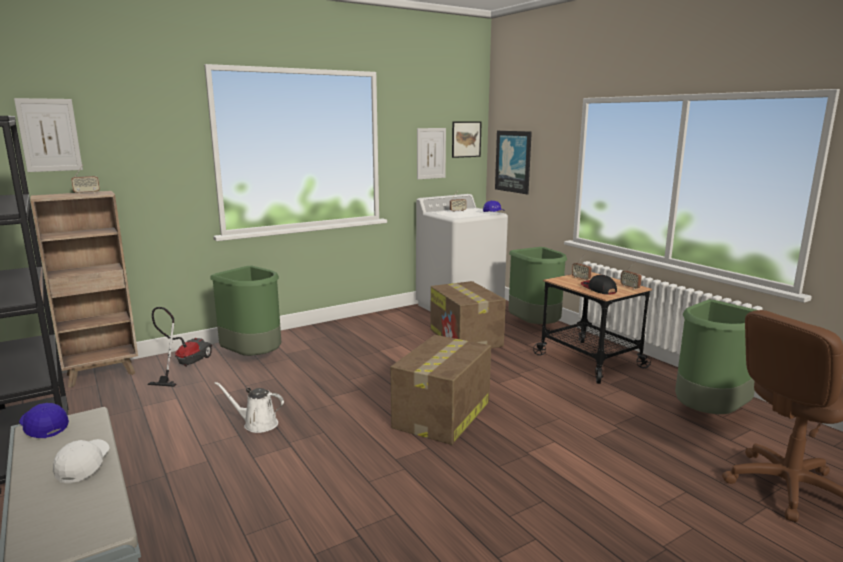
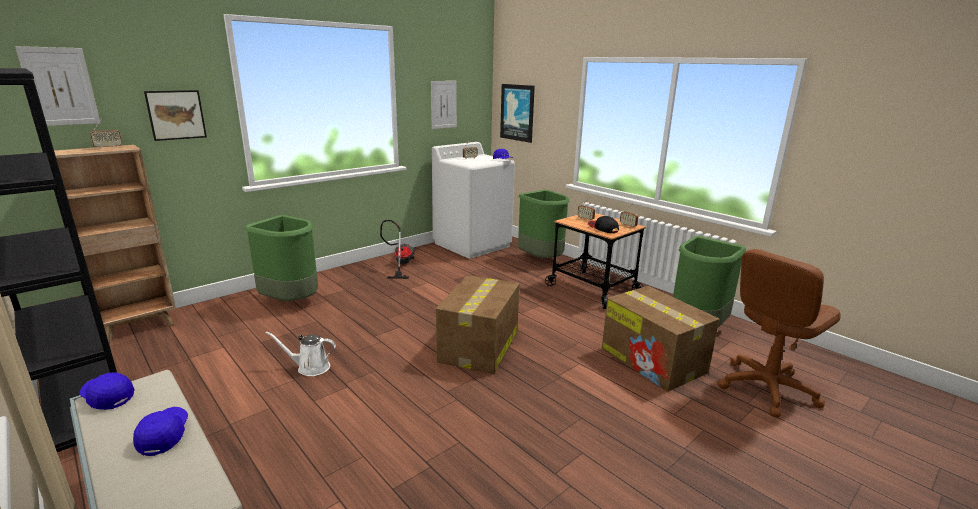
camera: 10 degrees left, 5 degrees up
white cap [53,439,110,483] -> blue cap [133,407,188,456]
vacuum cleaner [147,307,212,387] -> vacuum cleaner moved to [380,220,415,279]
cardboard box [430,281,506,348] -> cardboard box moved to [602,286,720,392]
picture [452,121,482,158] -> picture moved to [144,90,207,141]

